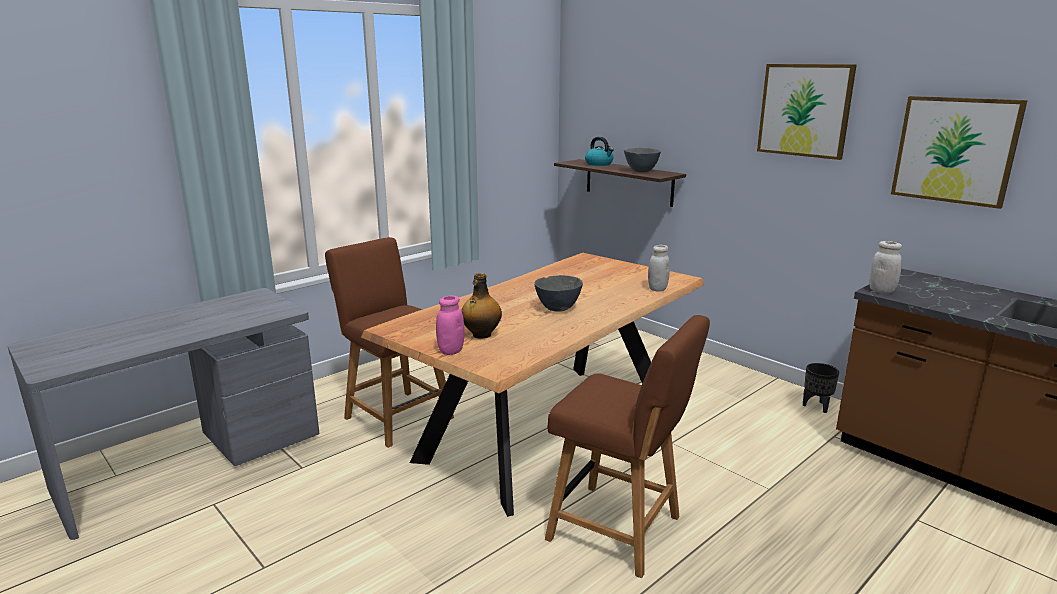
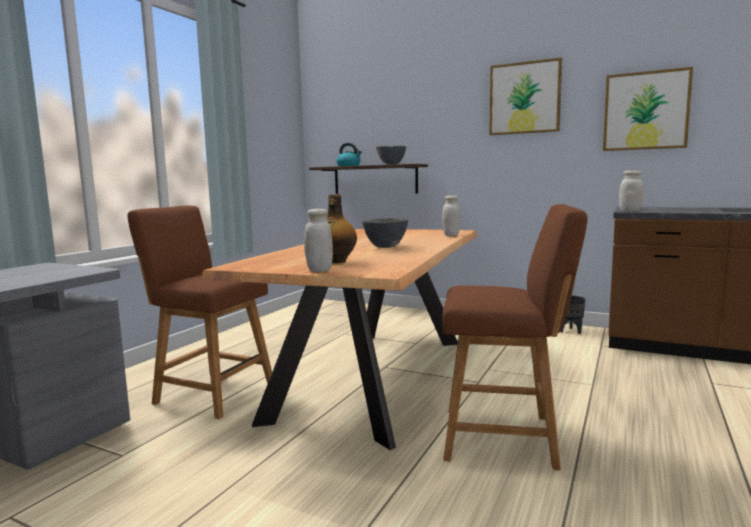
camera: 20 degrees left, 10 degrees down
pink jar [436,295,464,355] -> white jar [304,209,333,272]

